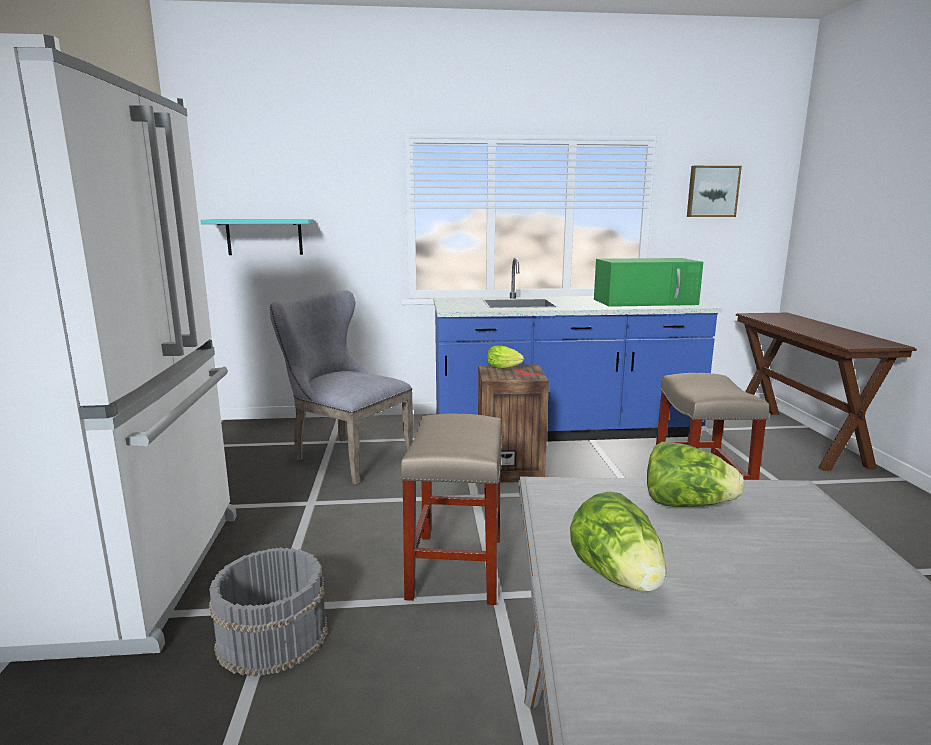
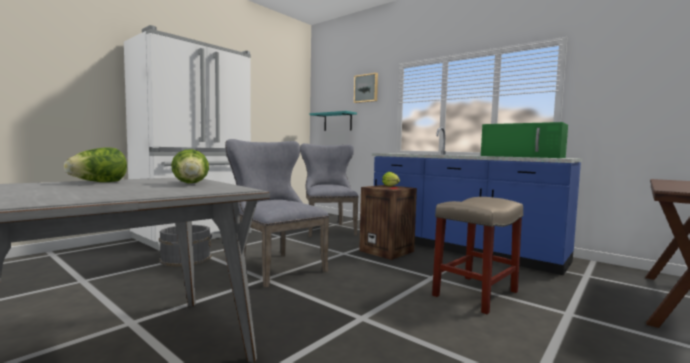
camera: 45 degrees right, 10 degrees down
beige stool [400,413,503,605] -> grey chair [225,139,329,288]
picture [687,166,742,217] -> picture moved to [354,73,378,103]

